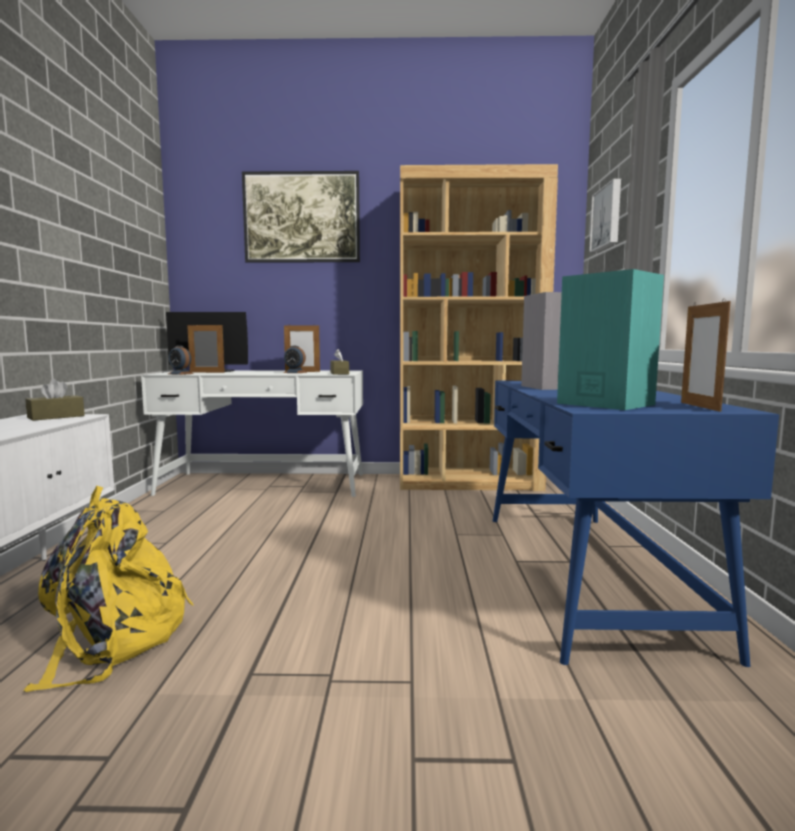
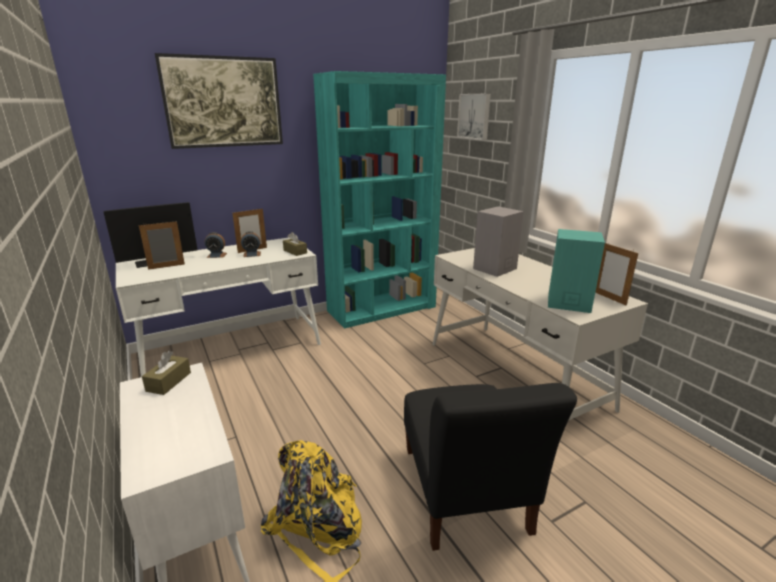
camera: 30 degrees left, 15 degrees up
alarm clock [168,346,194,375] -> alarm clock moved to [205,232,227,258]
brown bookcase [400,164,558,491] -> turquoise bookcase [313,71,446,329]
blue desk [493,381,779,667] -> white desk [432,248,648,421]
none -> black chair [404,383,577,551]

